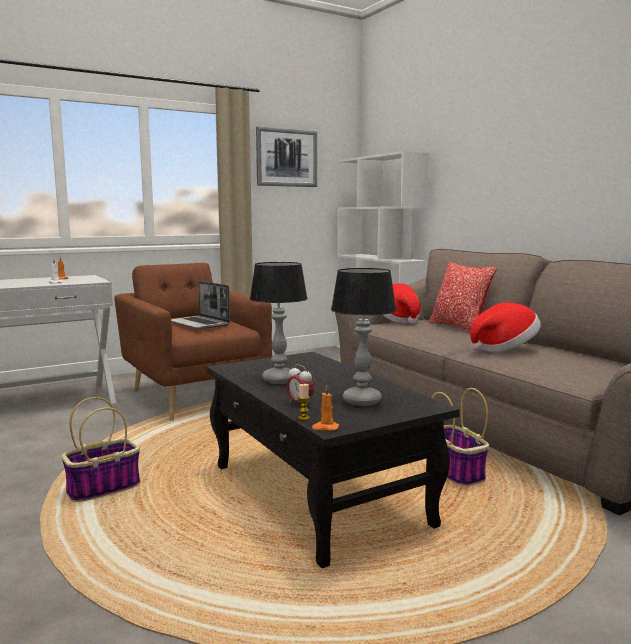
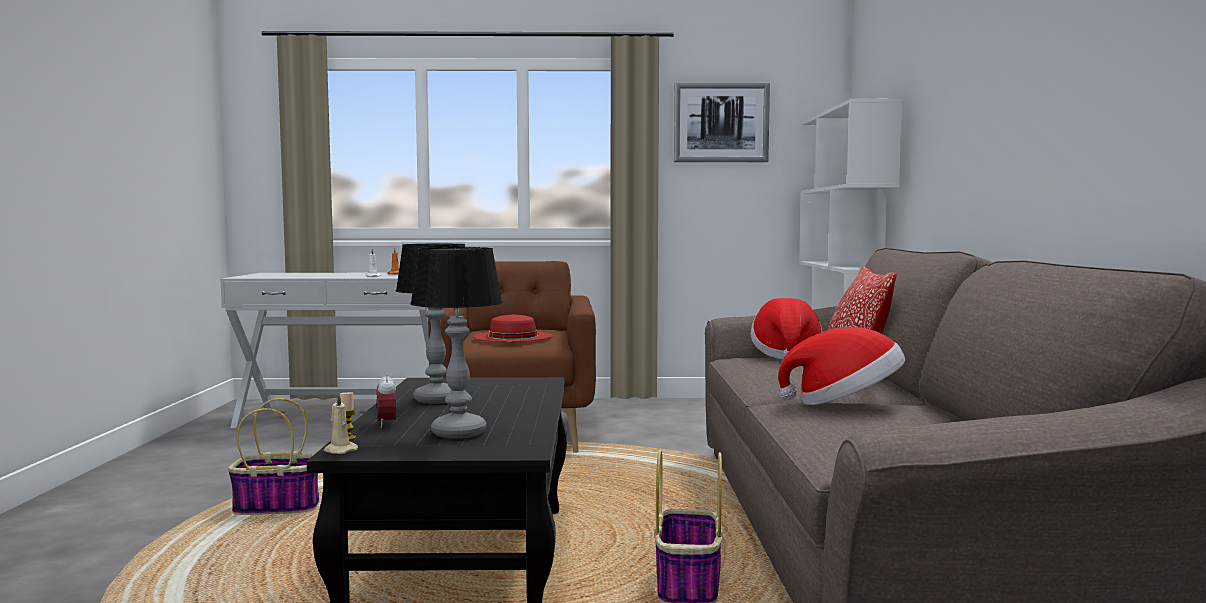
camera: 30 degrees right, 5 degrees down
laptop [171,281,230,329] -> red hat [473,314,553,342]
orange candle [312,385,339,431] -> beige candle [324,392,358,454]

